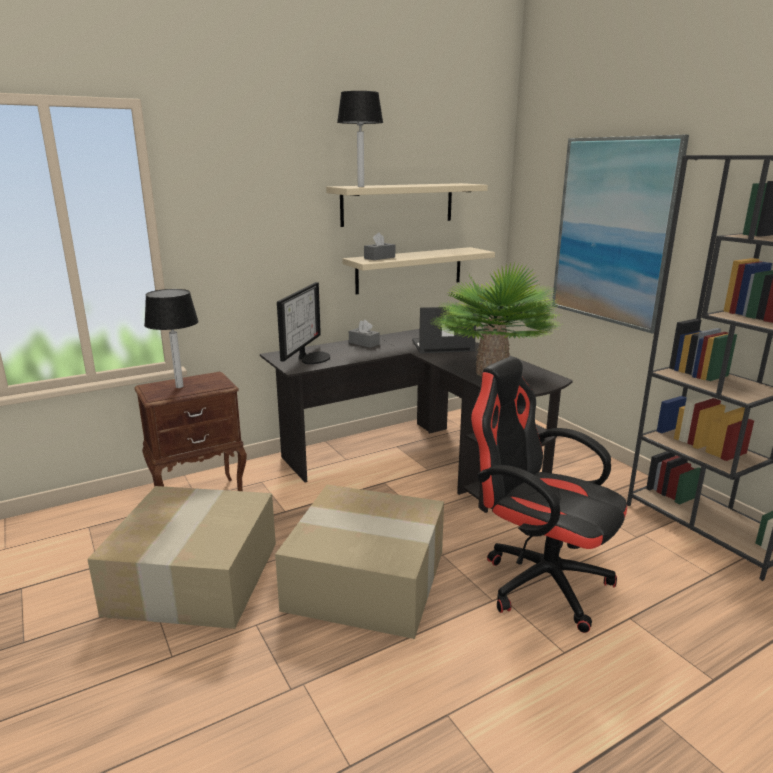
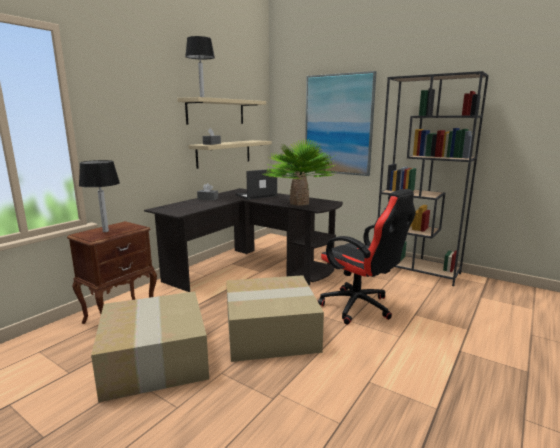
camera: 25 degrees left, 5 degrees down
monitor [277,282,330,364] -> none
black office chair [471,357,627,633] -> black office chair turned 150 degrees counterclockwise [318,189,416,325]

